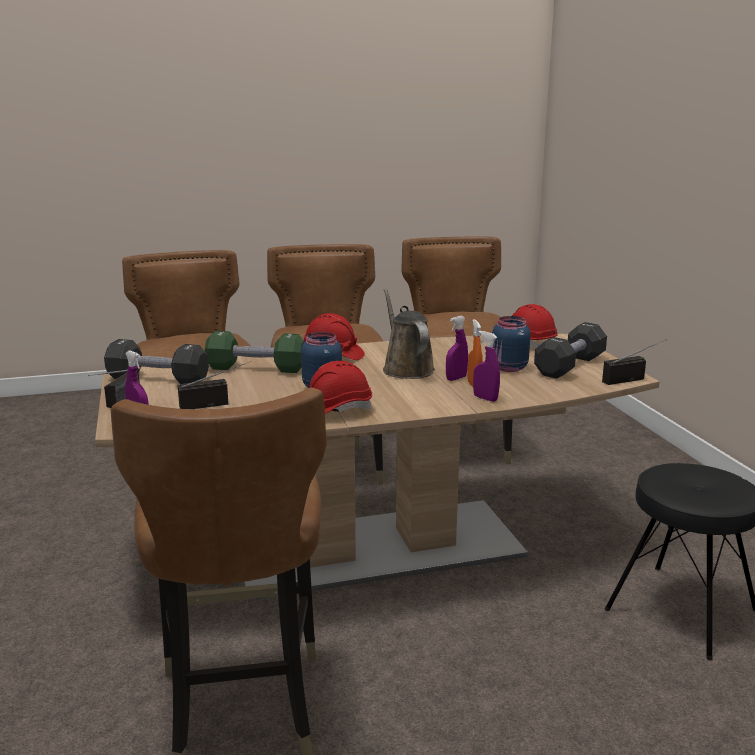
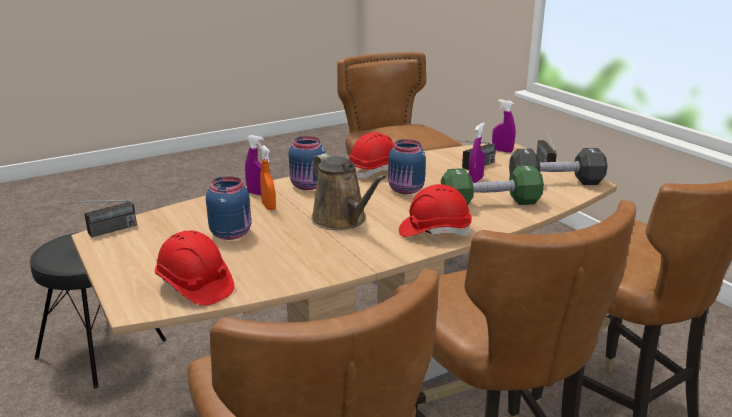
camera: 165 degrees right, 5 degrees up
purple spray bottle [446,316,468,381] -> purple spray bottle moved to [469,123,485,183]
black dumbbell [534,322,607,379] -> none
none -> blue jar [289,136,325,190]

